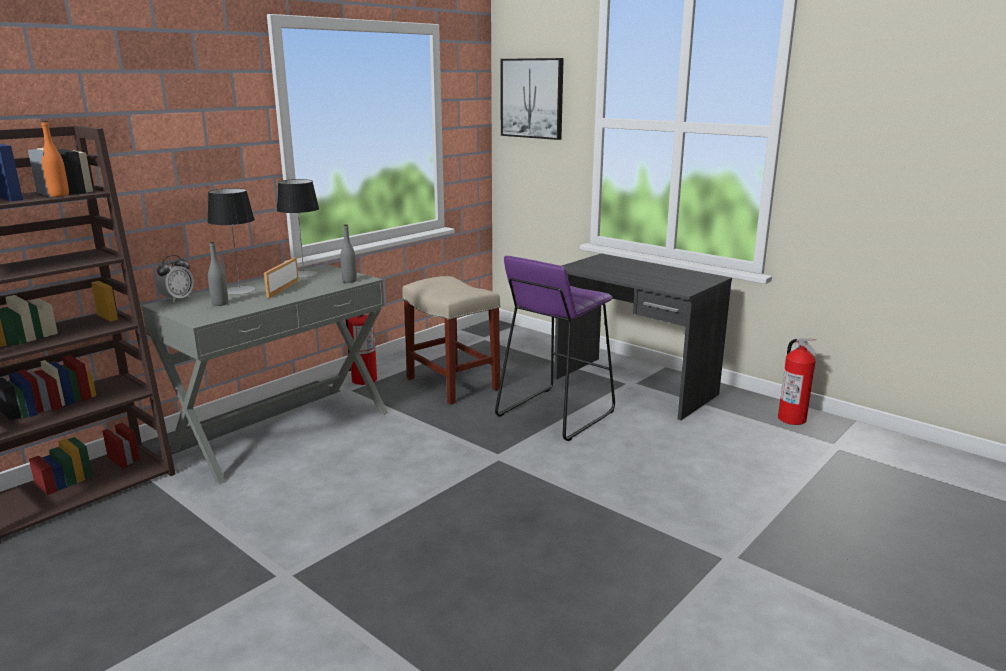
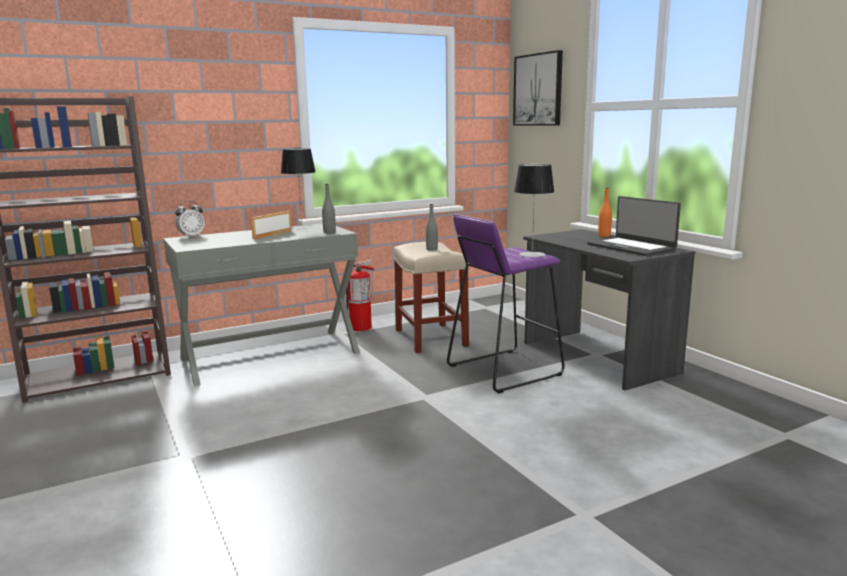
camera: 20 degrees right, 5 degrees down
orange bottle [41,121,69,197] -> orange bottle moved to [598,188,612,237]
table lamp [207,188,255,294] -> table lamp moved to [514,164,554,257]
grey bottle [208,242,228,306] -> grey bottle moved to [426,204,438,251]
fire extinguisher [778,338,817,425] -> none
none -> laptop [587,196,681,256]

